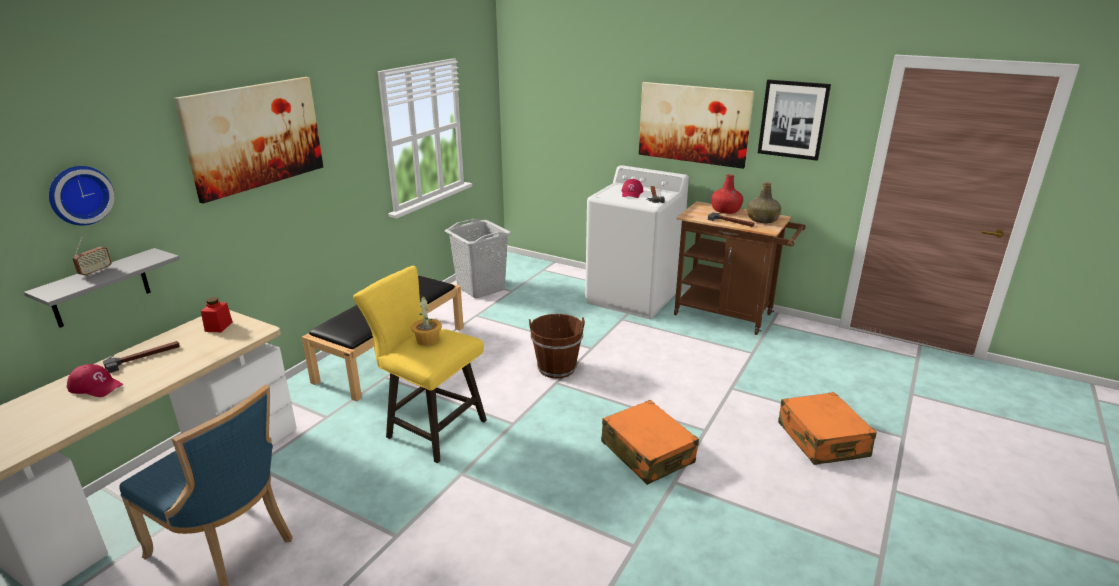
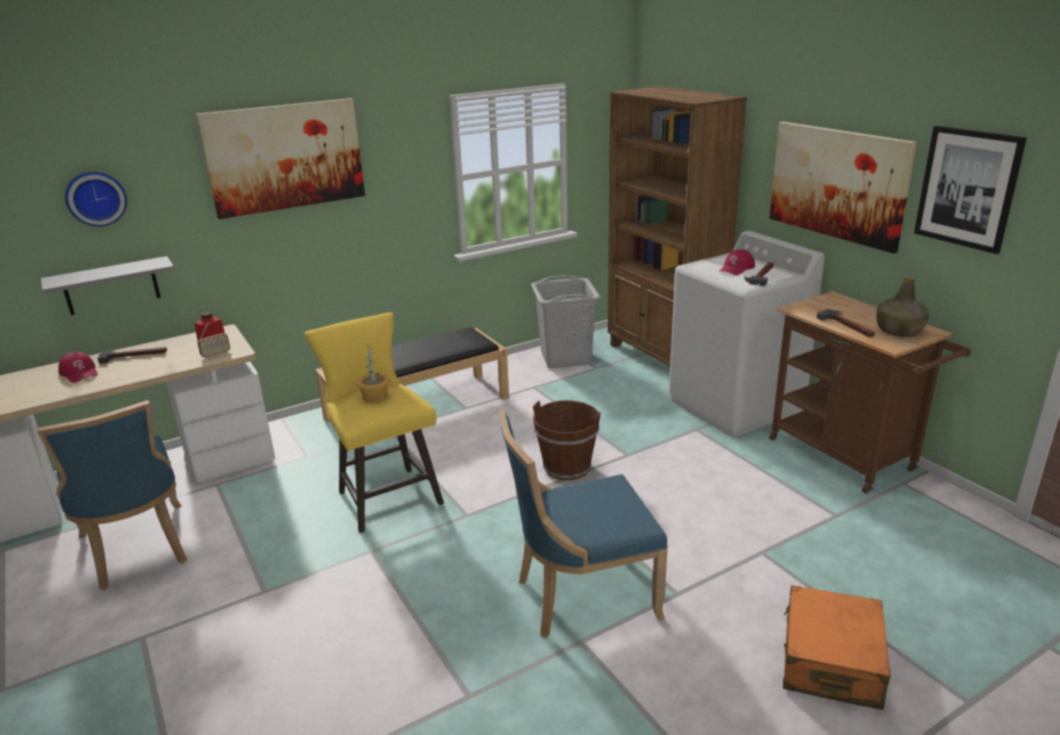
camera: 30 degrees right, 0 degrees up
radio [73,235,112,276] -> radio moved to [197,322,230,358]
orange suitcase [601,400,699,485] -> blue chair [499,409,668,638]
red bottle [711,174,743,214] -> none
none -> brown bookcase [608,86,747,366]

